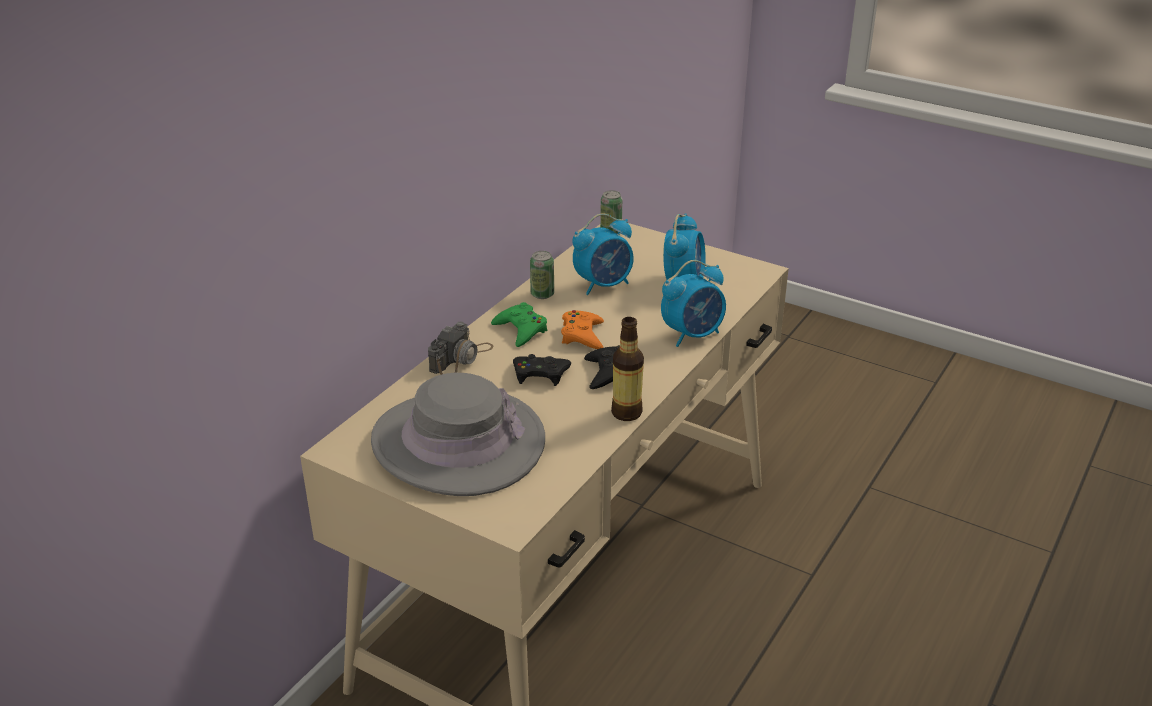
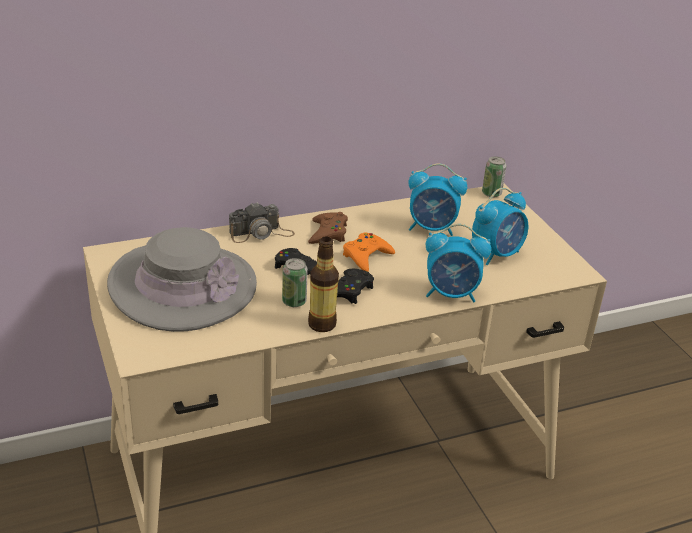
camera: 35 degrees right, 0 degrees up
green game controller [491,302,547,347] -> brown game controller [308,212,348,244]
can [530,251,554,299] -> can moved to [282,258,308,307]

